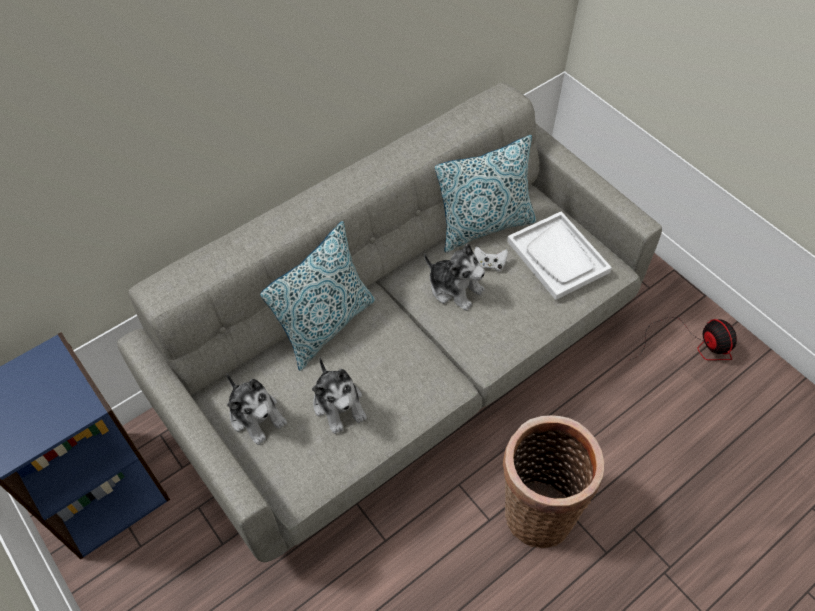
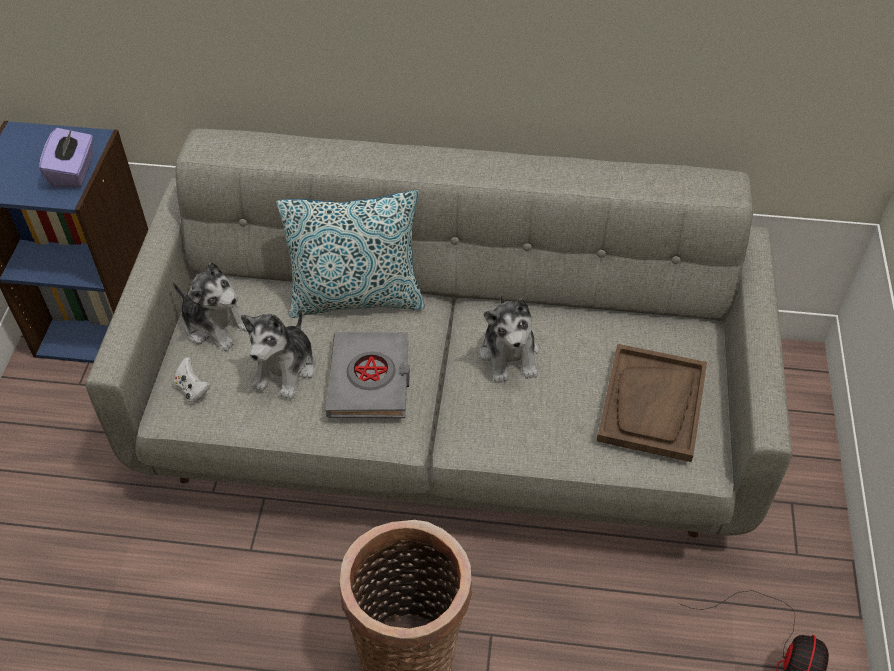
camera: 45 degrees right, 5 degrees down
plush toy [227,374,287,445] -> plush toy turned 60 degrees counterclockwise [173,262,247,352]
pillow [435,135,536,252] -> none
white game controller [474,246,508,271] -> white game controller moved to [174,357,211,403]
white tray [507,211,612,300] -> brown tray [596,344,707,462]
none -> purple tissue box [39,128,93,188]
none -> grey book [325,332,410,418]

